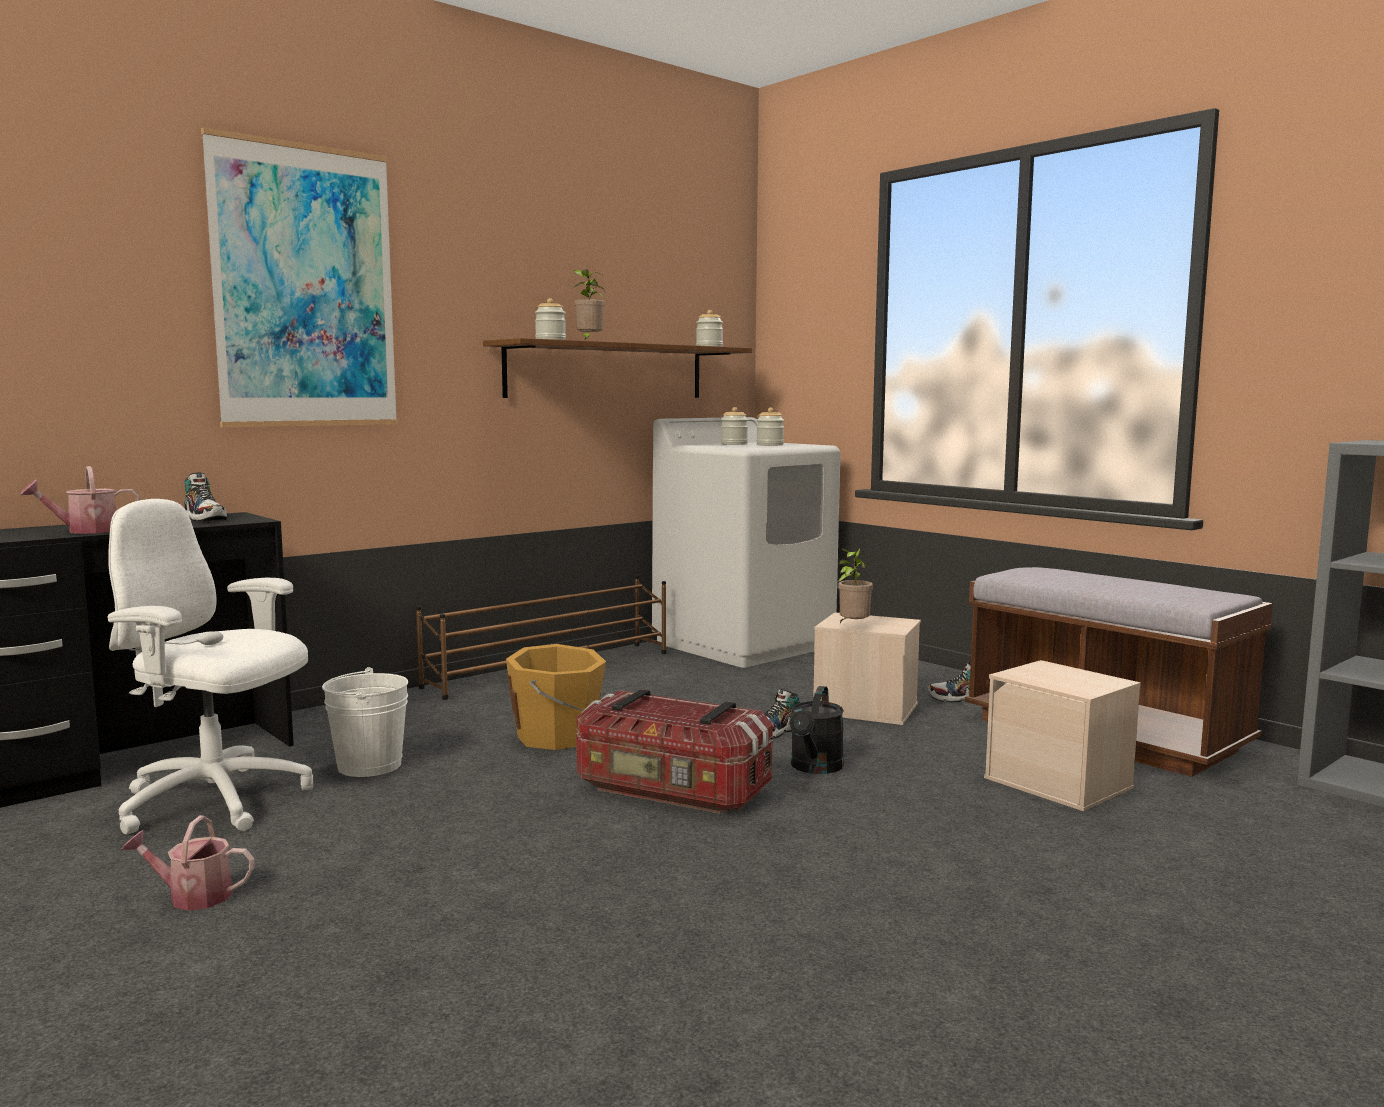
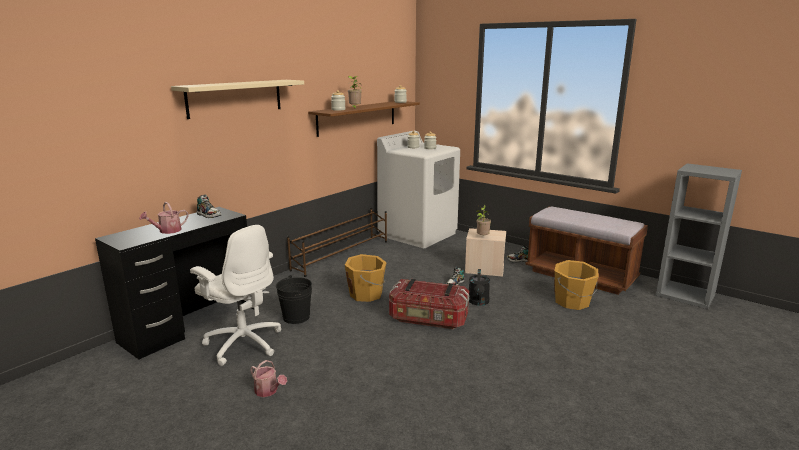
camera: 10 degrees left, 10 degrees up
white office chair [108,499,313,835] -> white office chair turned 150 degrees counterclockwise [190,225,281,366]
watering can [121,815,255,911] -> watering can turned 135 degrees counterclockwise [250,360,287,397]
picture [201,127,398,427] -> beige shelf [171,80,304,119]
white bucket [322,667,408,777] -> black bucket [276,275,312,324]
beige storage box [984,660,1141,811] -> orange bucket [554,260,598,310]

